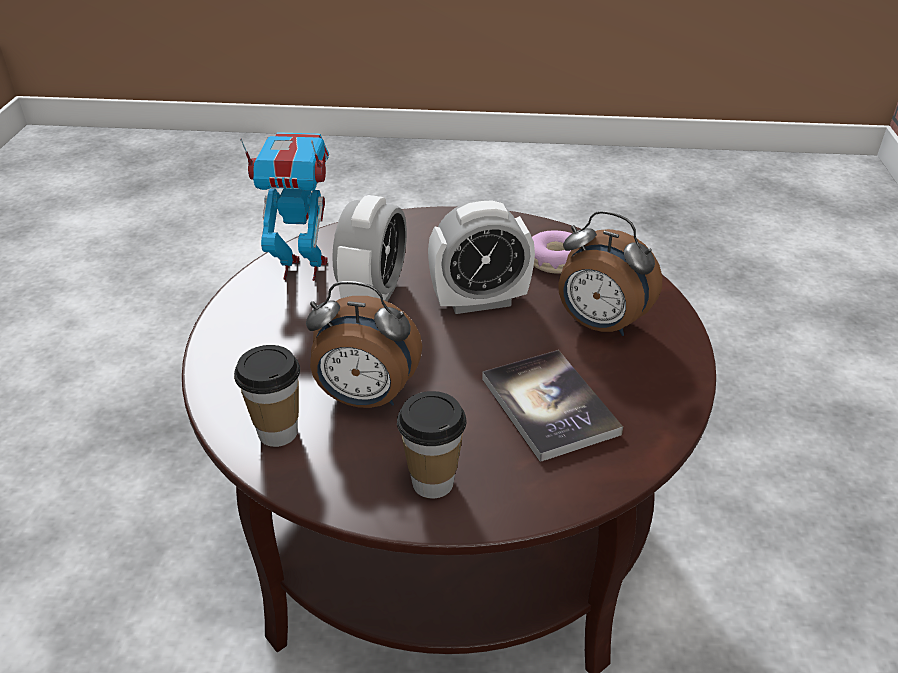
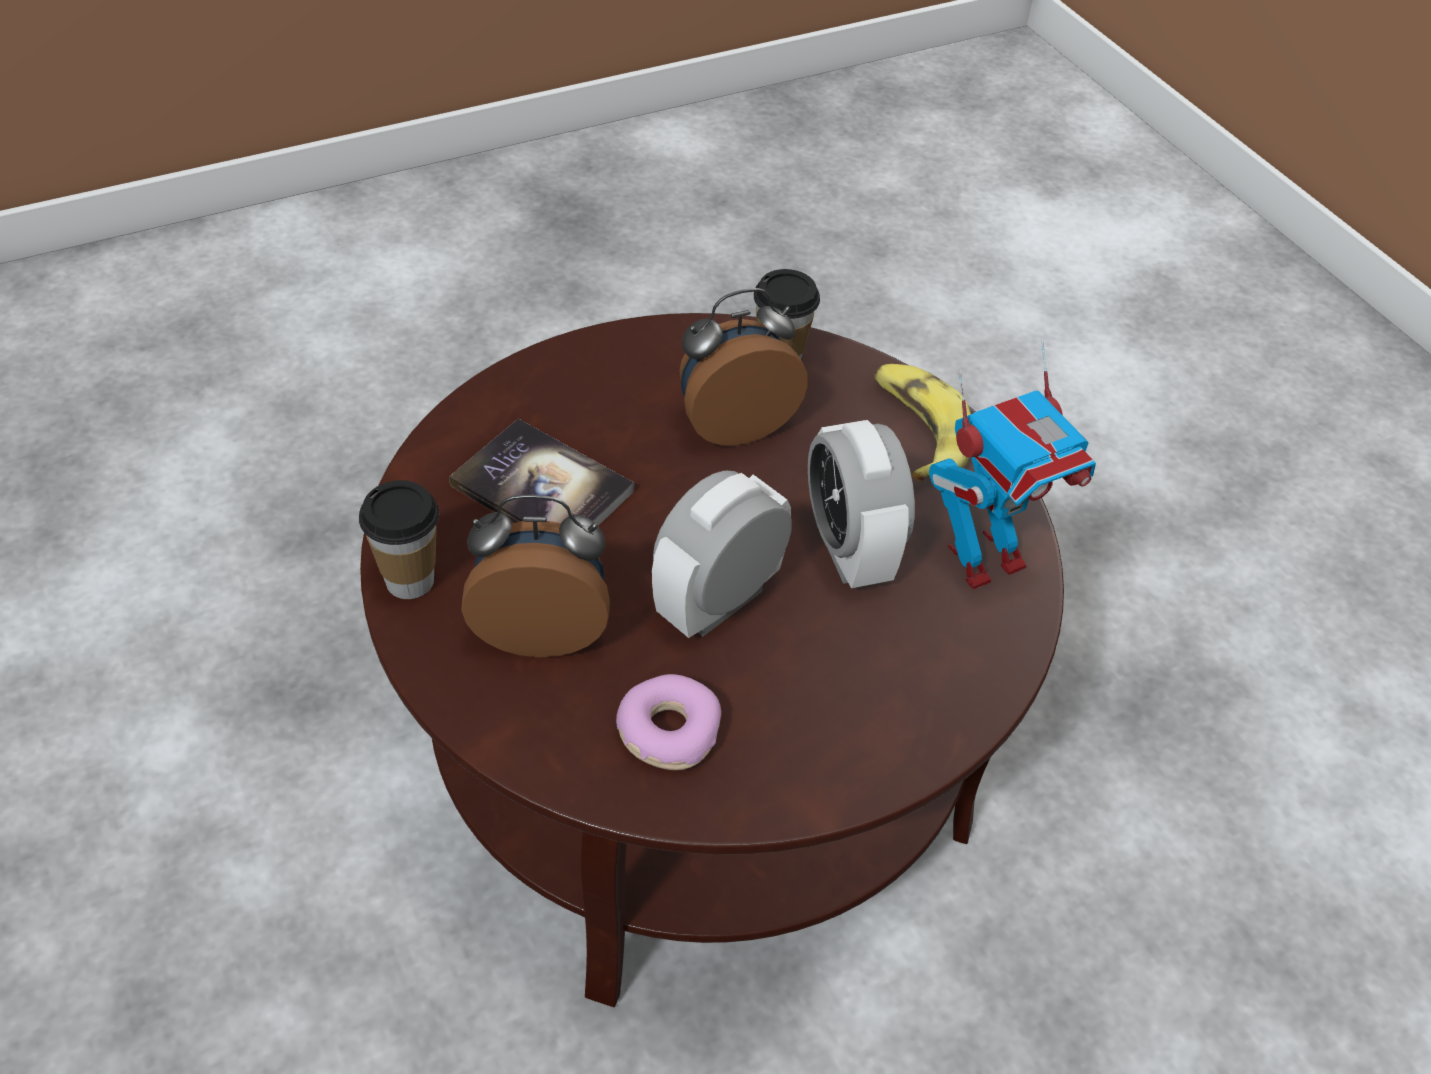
camera: 145 degrees right, 10 degrees up
cup [397,391,467,499] -> cup moved to [359,480,439,599]
none -> banana [874,364,971,482]

